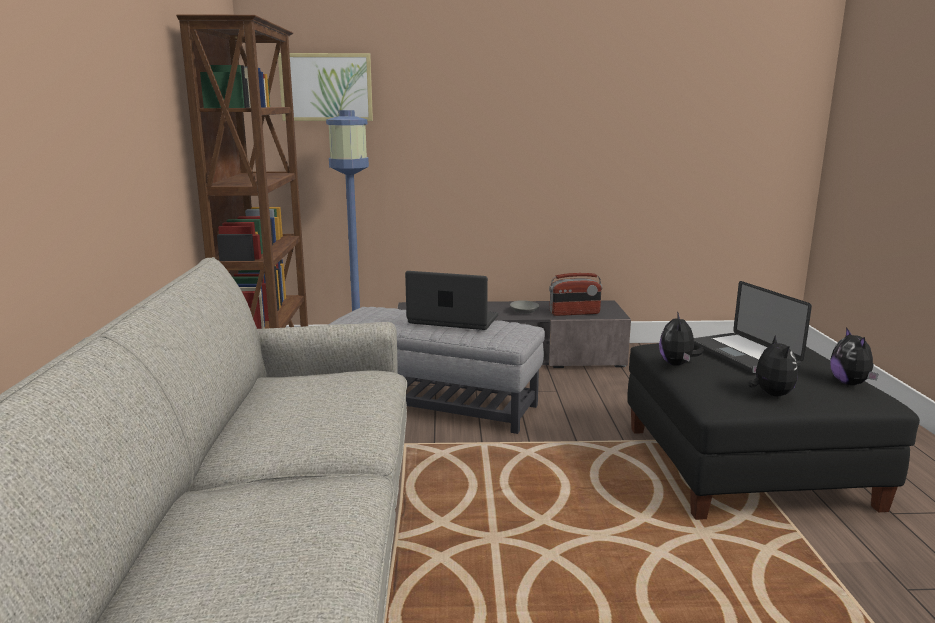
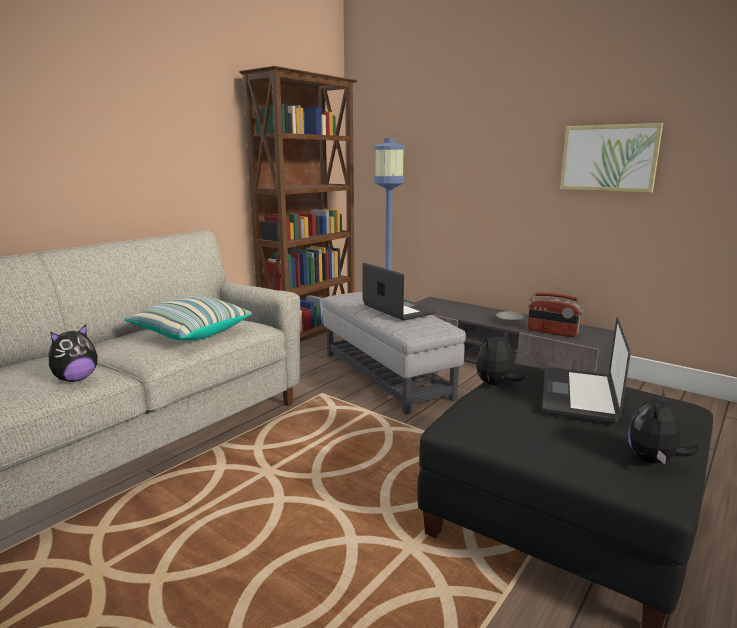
camera: 40 degrees right, 0 degrees up
picture [278,53,373,121] -> picture moved to [560,123,663,192]
plush toy [749,335,798,396] -> plush toy moved to [49,324,98,382]
none -> pillow [124,295,252,340]

